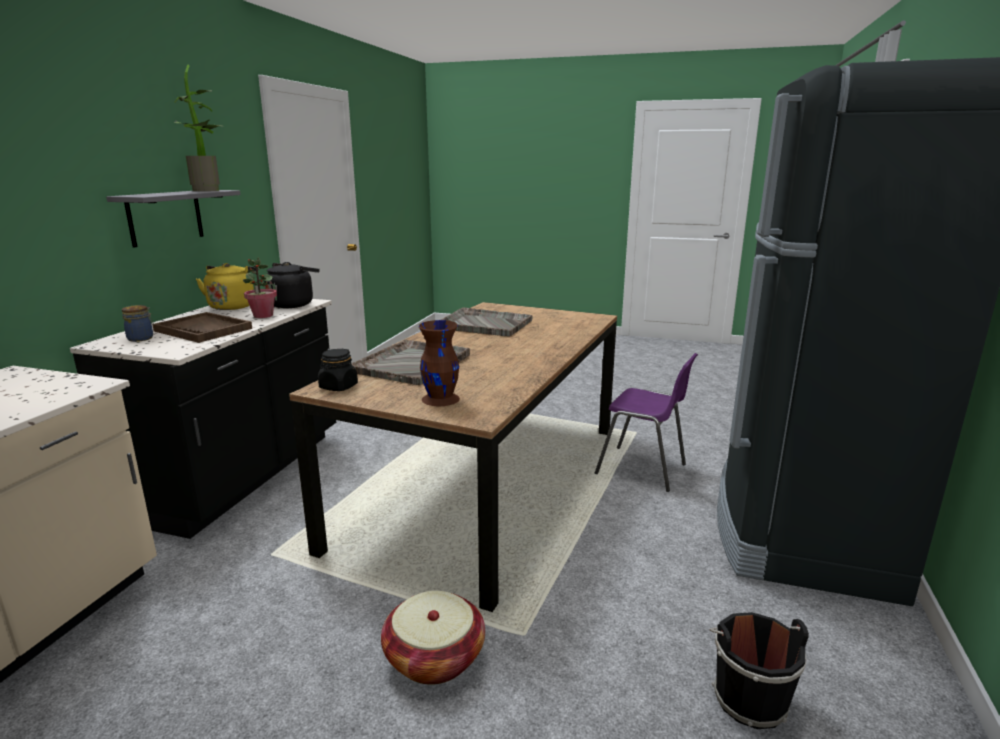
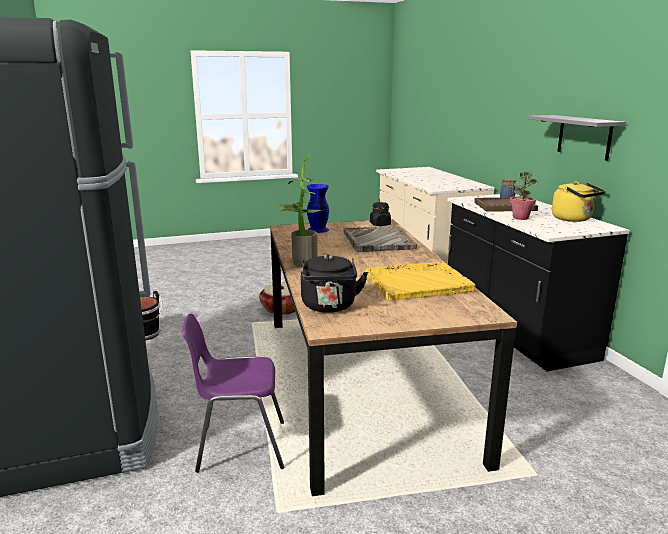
camera: 145 degrees right, 0 degrees up
potted plant [174,64,223,191] -> potted plant moved to [272,154,322,267]
black kettle [264,262,319,308] -> black kettle moved to [301,254,368,313]
brown vase [419,320,460,406] -> blue vase [307,184,329,233]
grey tray [441,307,533,337] -> yellow tray [366,262,476,301]

